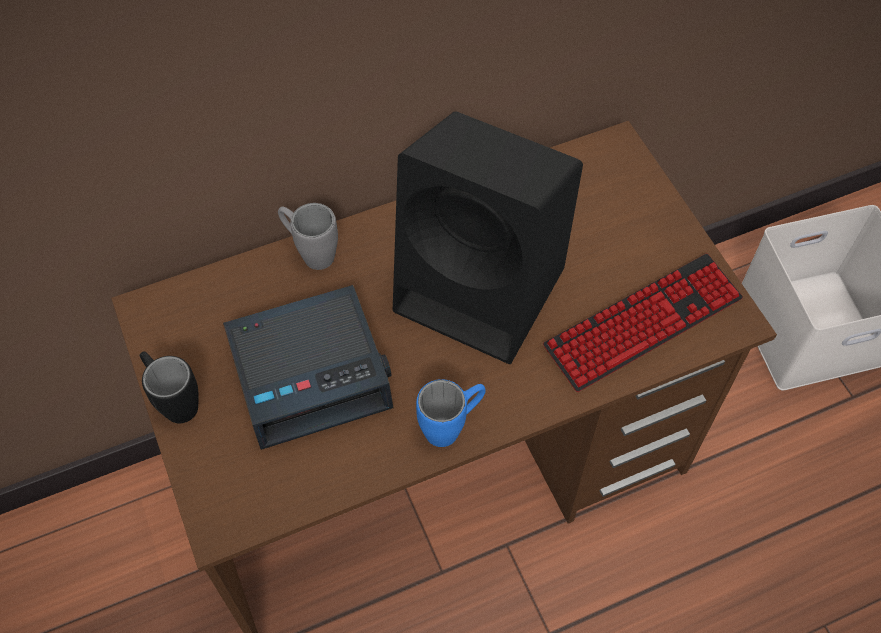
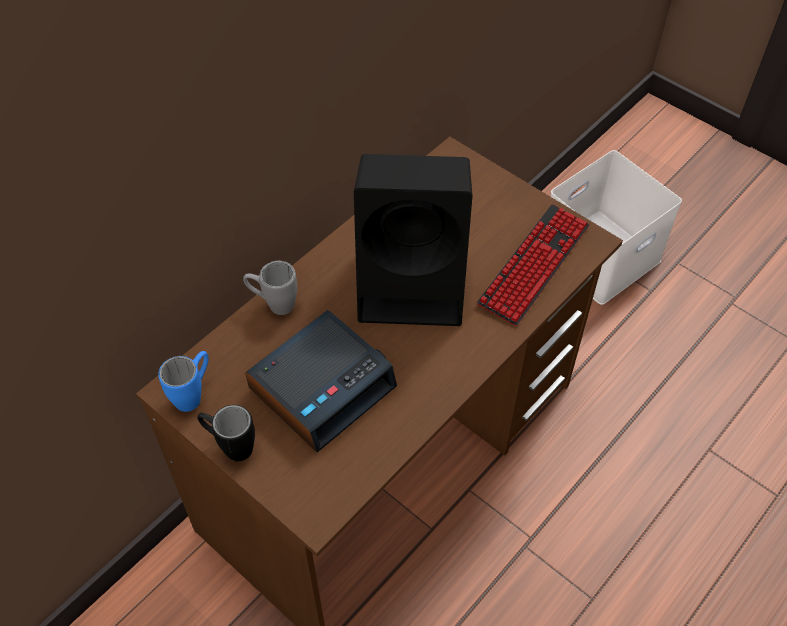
camera: 25 degrees left, 5 degrees down
blue mug [416,379,486,447] -> blue mug moved to [158,351,209,412]

